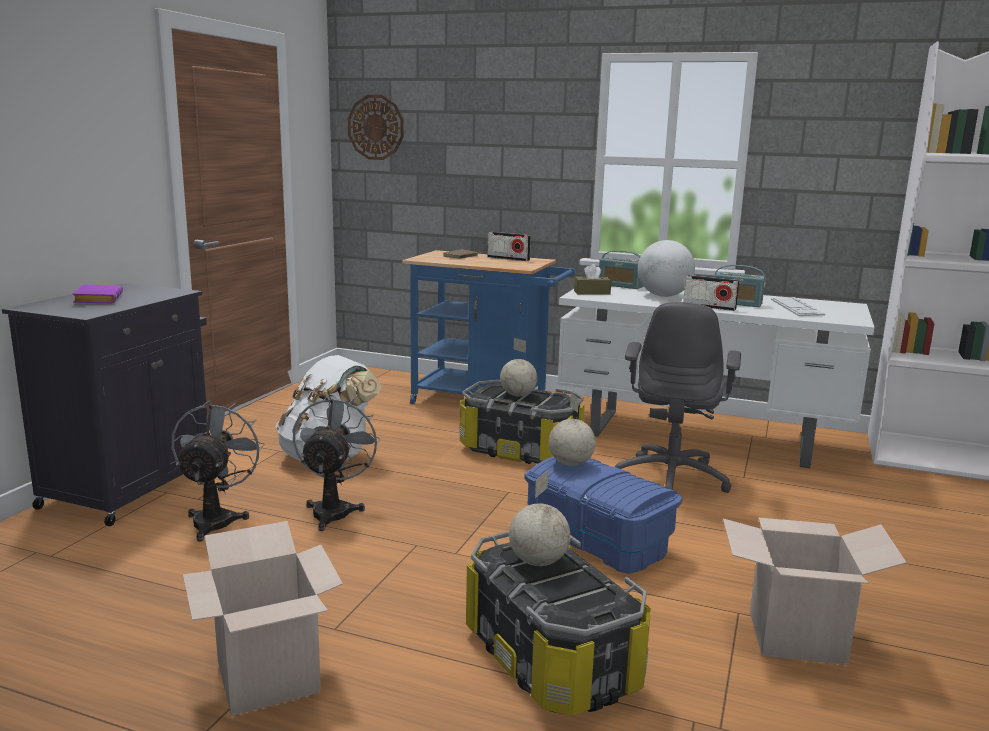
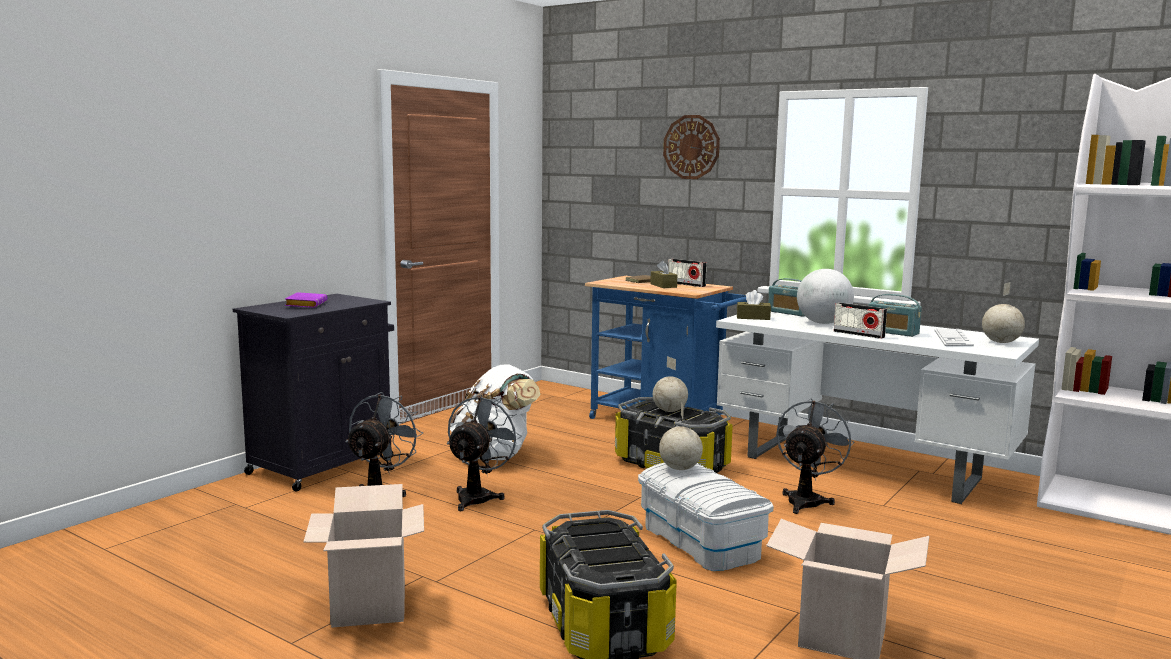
camera: 15 degrees right, 5 degrees down
wall clock [348,95,404,160] -> wall clock moved to [663,115,720,179]
globe [509,471,570,566] -> globe moved to [982,282,1025,343]
blue storage box [524,456,682,574] -> white storage box [638,463,774,571]
grey office chair [615,302,741,493] -> grey fan [776,398,854,514]
none -> brown tissue box [650,260,677,288]

